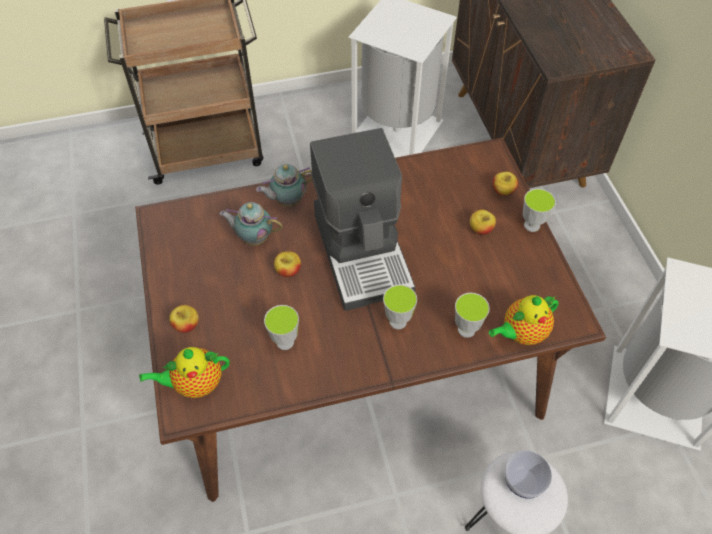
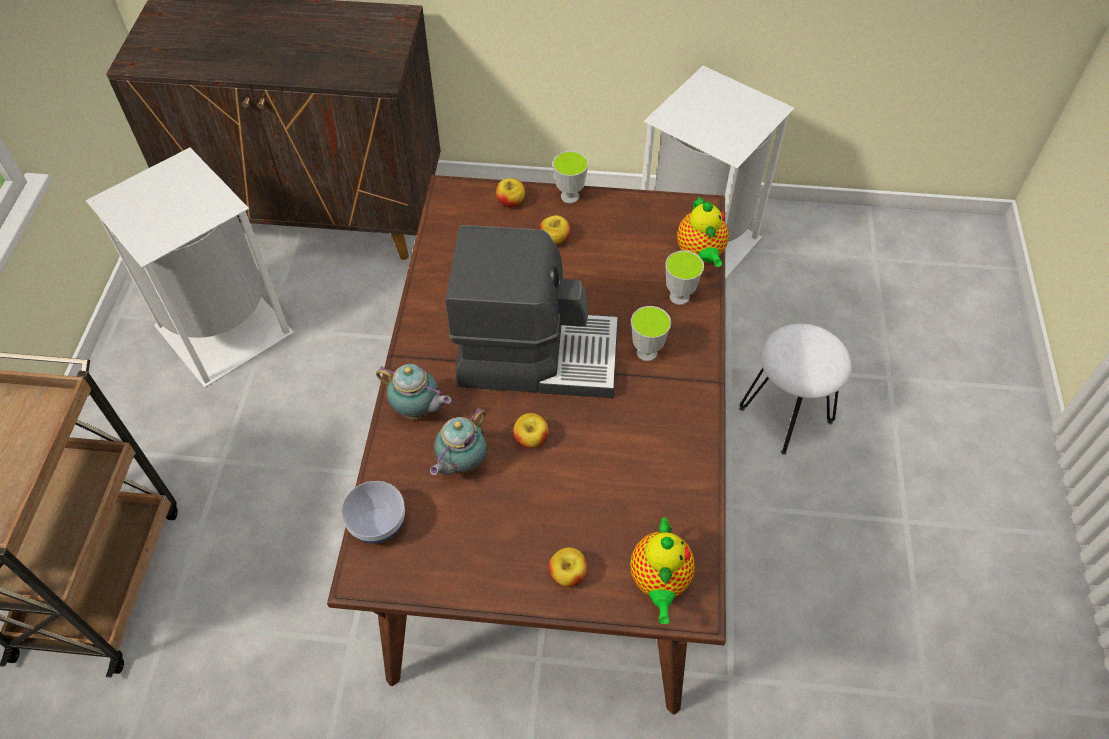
camera: 70 degrees left, 0 degrees up
teapot [256,164,312,207] -> teapot turned 60 degrees counterclockwise [376,364,452,420]
cup [264,305,299,350] -> none
bowl [505,451,552,499] -> bowl moved to [341,481,405,544]

